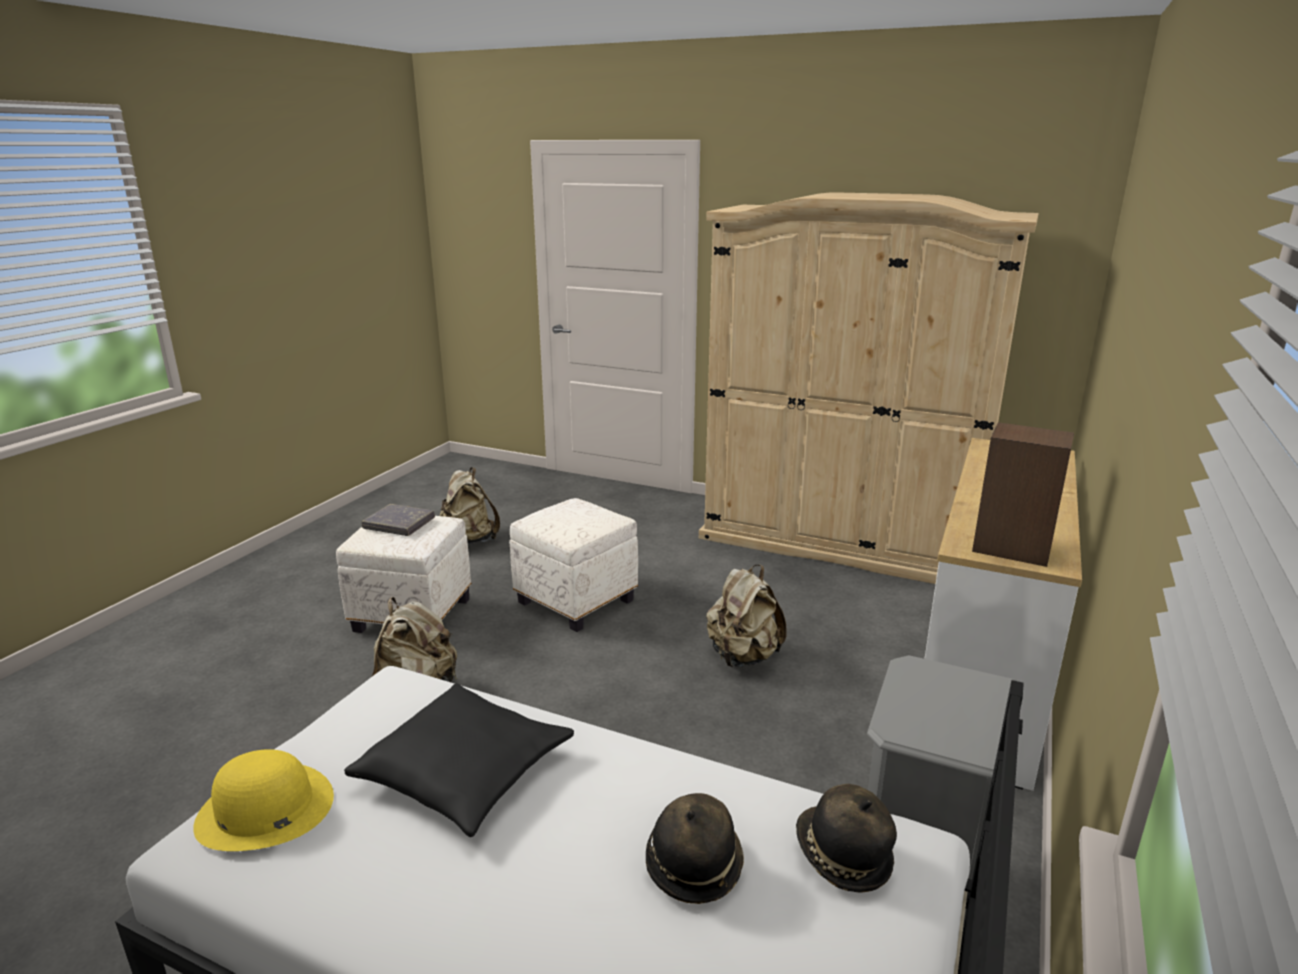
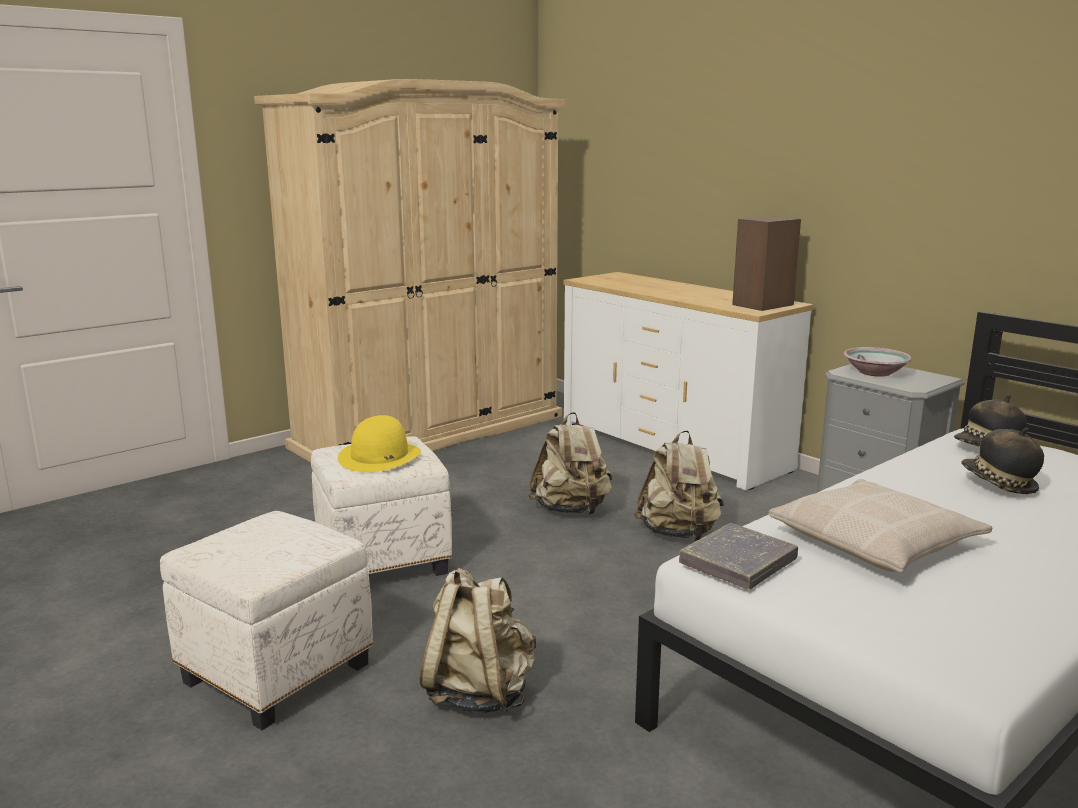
camera: 65 degrees left, 5 degrees down
yellow hat [193,749,334,851] -> yellow hat moved to [338,415,421,472]
black pillow [344,683,574,837] -> beige pillow [769,479,992,573]
grey book [362,504,435,536] -> grey book moved to [679,523,798,589]
beige backpack [439,467,500,544] -> beige backpack moved to [634,430,724,541]
none -> bowl [843,347,912,377]

